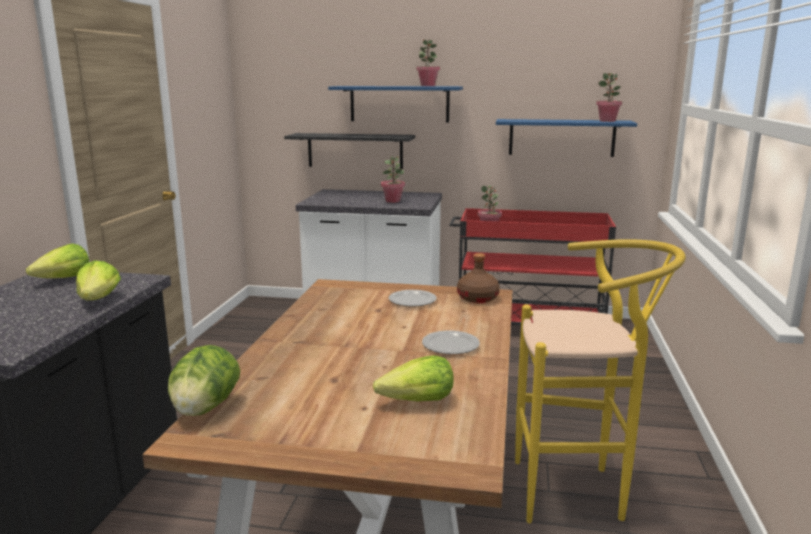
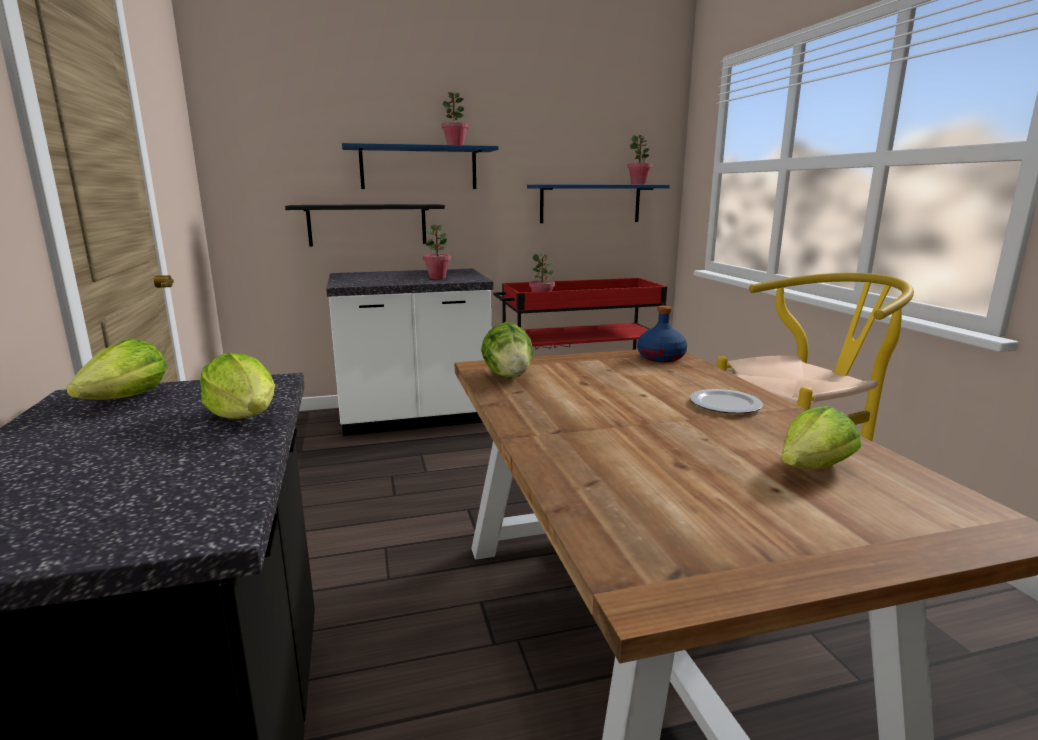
camera: 25 degrees left, 0 degrees up
lettuce [168,345,240,416] -> lettuce moved to [481,322,533,379]
plate [389,290,437,306] -> none
brown bottle [457,253,500,303] -> blue bottle [637,306,687,362]

